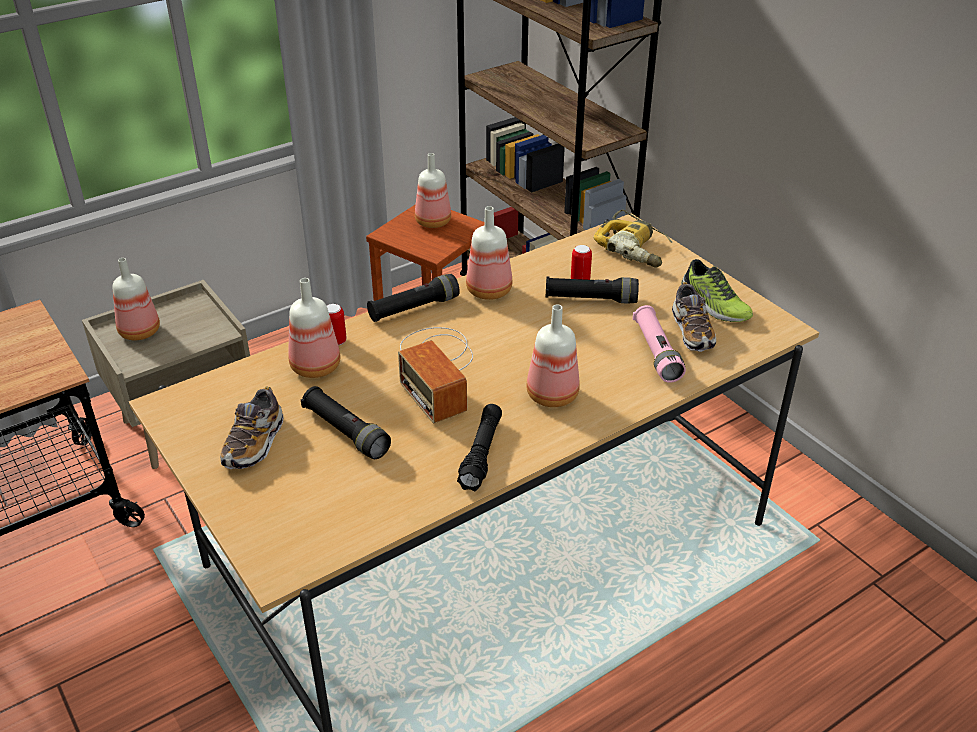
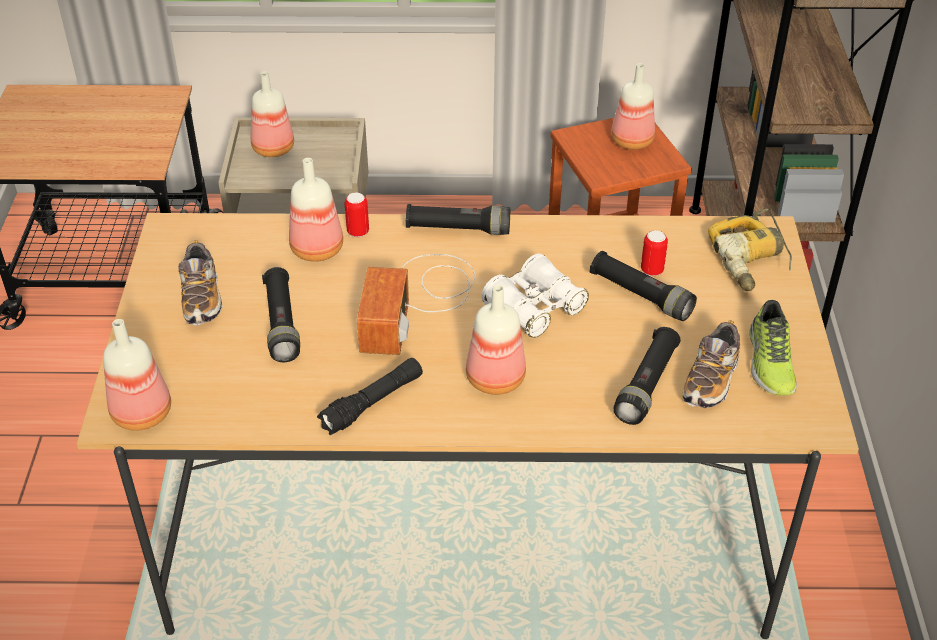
camera: 35 degrees right, 5 degrees up
shoe [220,387,283,469] -> shoe turned 60 degrees counterclockwise [178,240,223,325]
bottle [466,206,512,300] -> bottle moved to [103,319,171,431]
pink flashlight [632,305,686,383] -> black flashlight [613,327,680,425]
none -> white binoculars [481,254,589,338]

